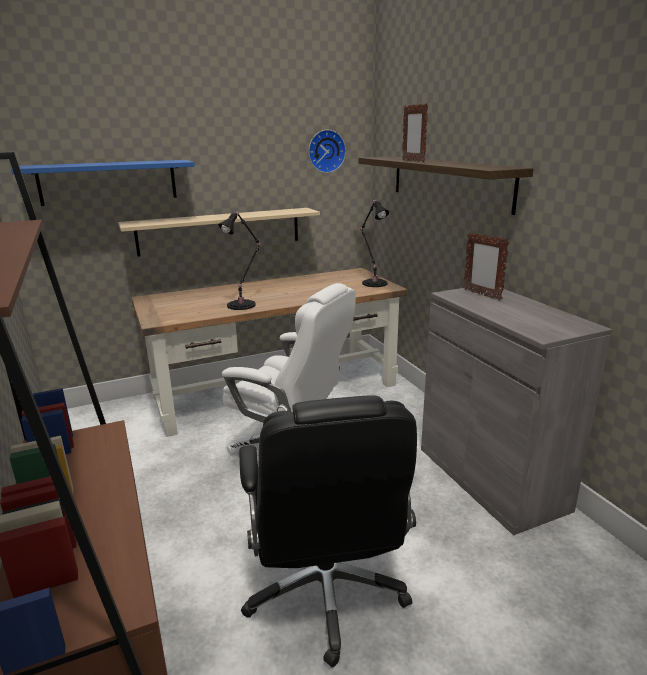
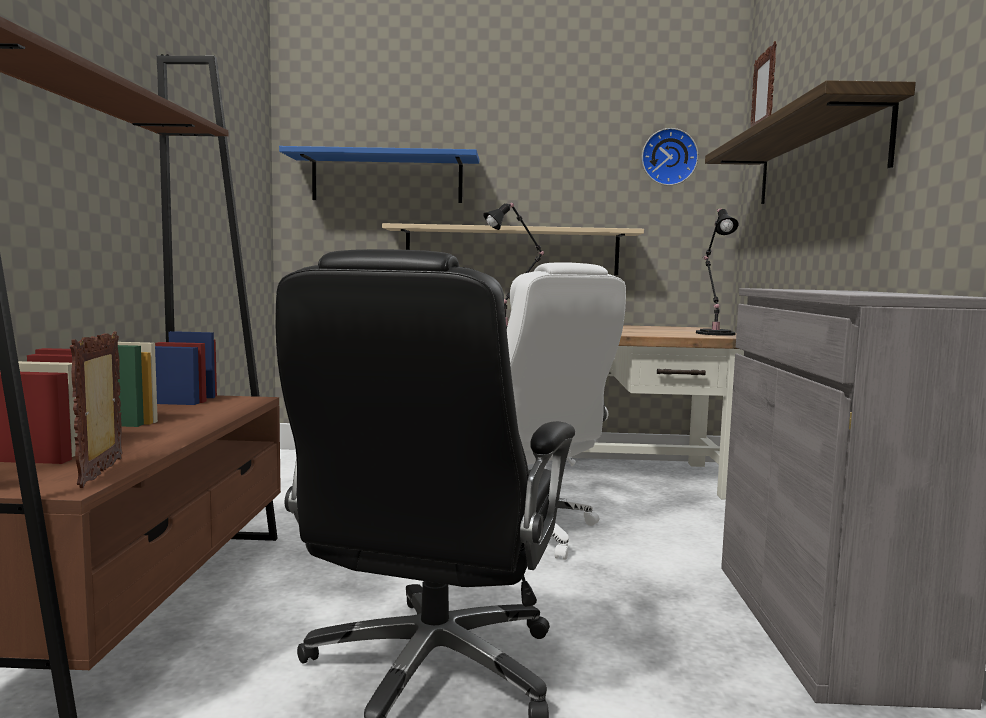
camera: 25 degrees right, 15 degrees down
picture frame [464,232,509,300] -> picture frame moved to [70,332,123,488]

